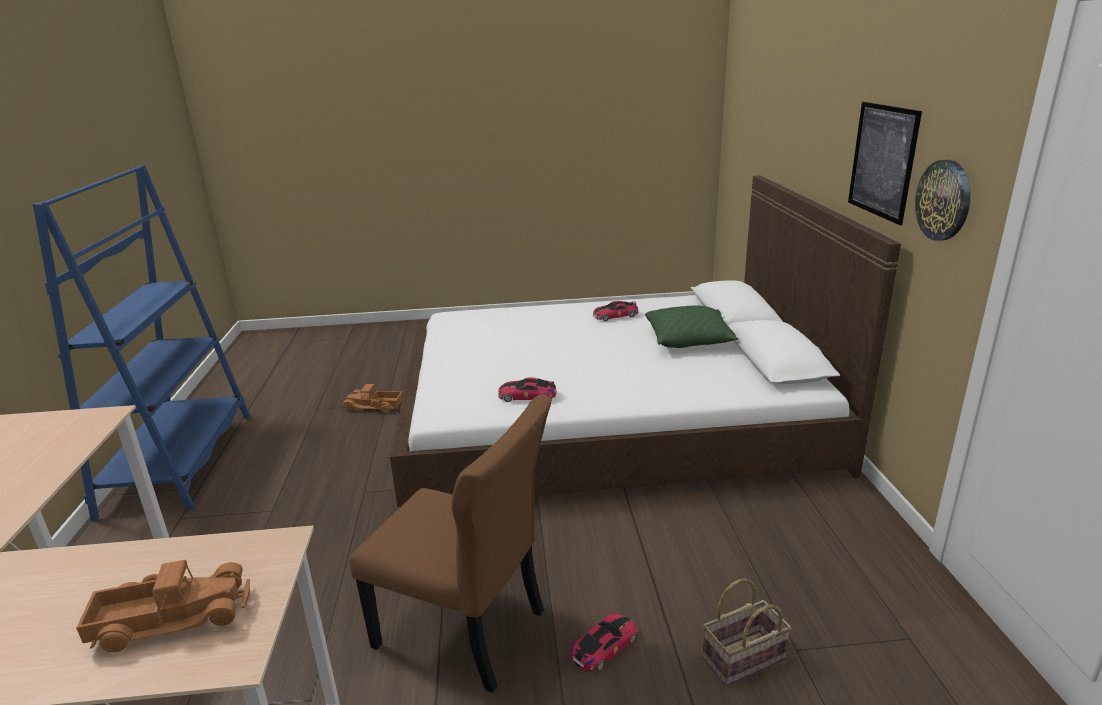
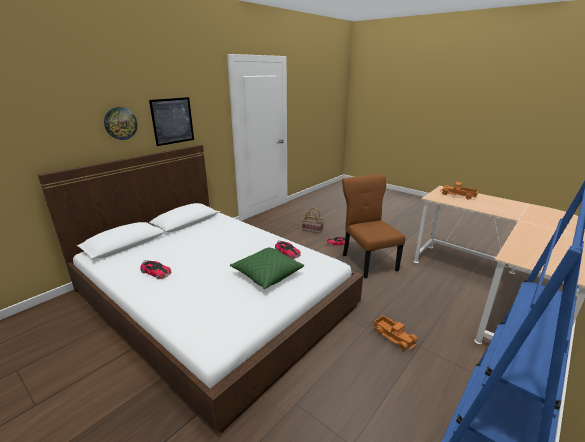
camera: 135 degrees left, 0 degrees up
toy truck [342,384,403,413] -> toy truck moved to [373,316,418,351]
green pillow [645,305,739,348] -> green pillow moved to [230,247,304,289]
wall clock [915,160,970,241] -> wall clock moved to [104,107,138,140]

